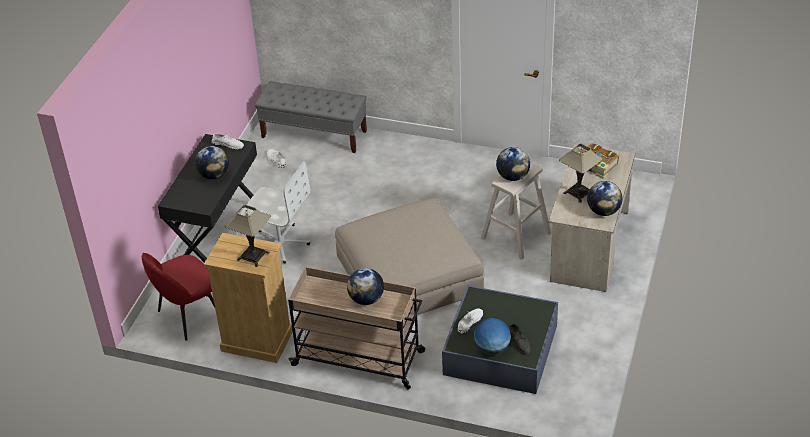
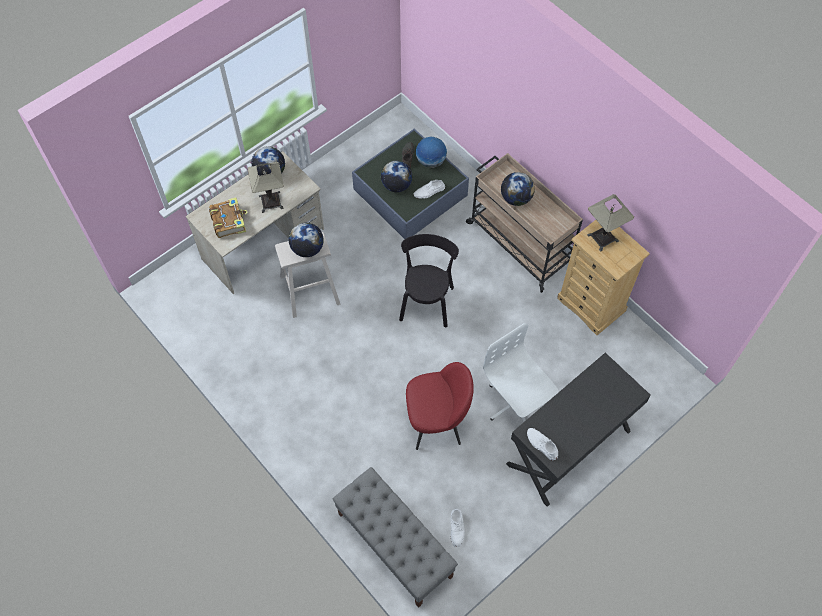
camera: 150 degrees left, 20 degrees up
red chair [142,253,215,341] -> red chair moved to [406,362,474,450]
globe [195,146,229,179] -> globe moved to [381,160,413,192]
beige ottoman [335,198,484,315] -> black chair [399,234,459,328]

